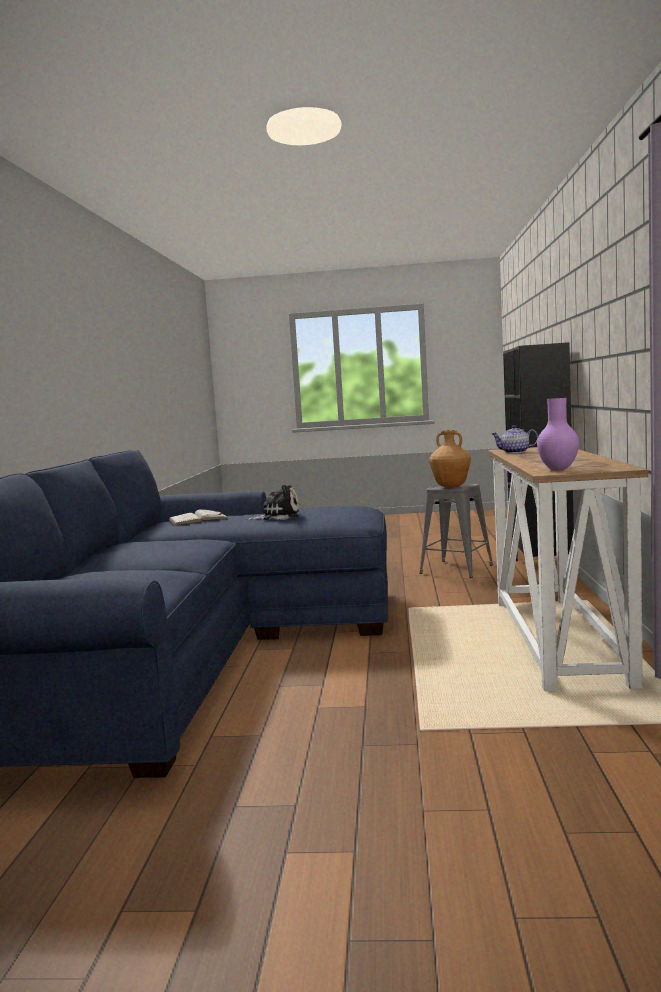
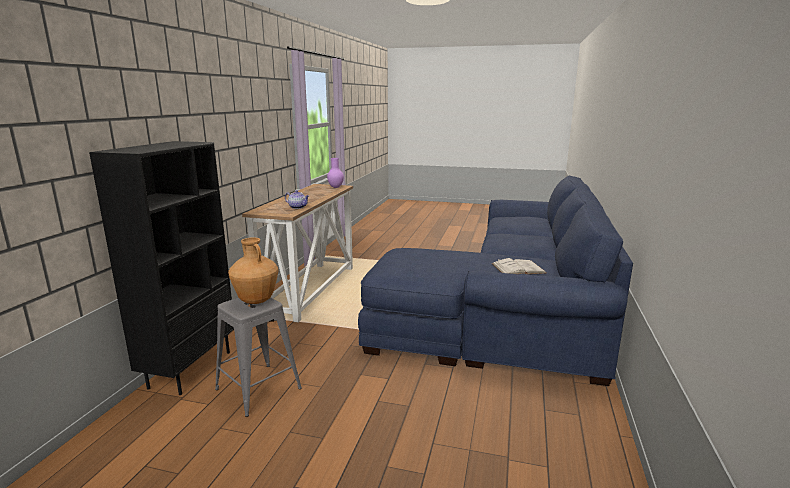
camera: 170 degrees left, 10 degrees up
plush toy [247,485,299,520] -> none

